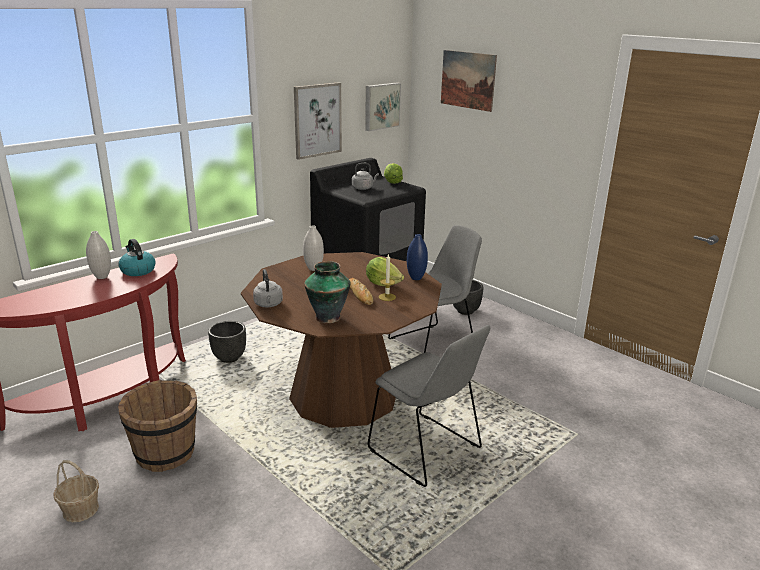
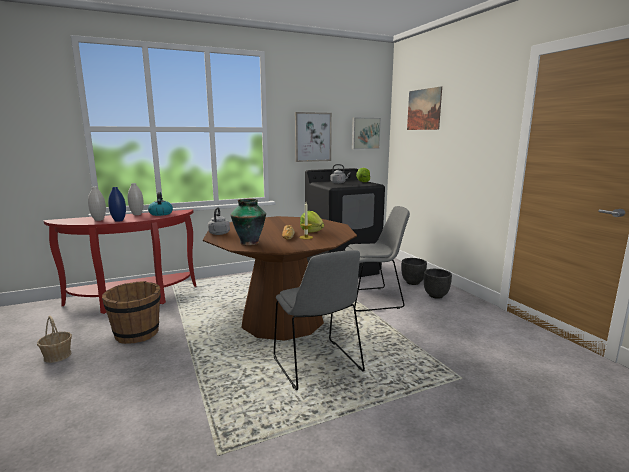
camera: 20 degrees right, 10 degrees down
black planter [208,321,246,363] -> black planter moved to [424,269,452,299]
white vase [303,225,324,271] -> white vase moved to [88,186,106,221]
blue vase [407,234,428,280] -> blue vase moved to [108,187,126,222]

